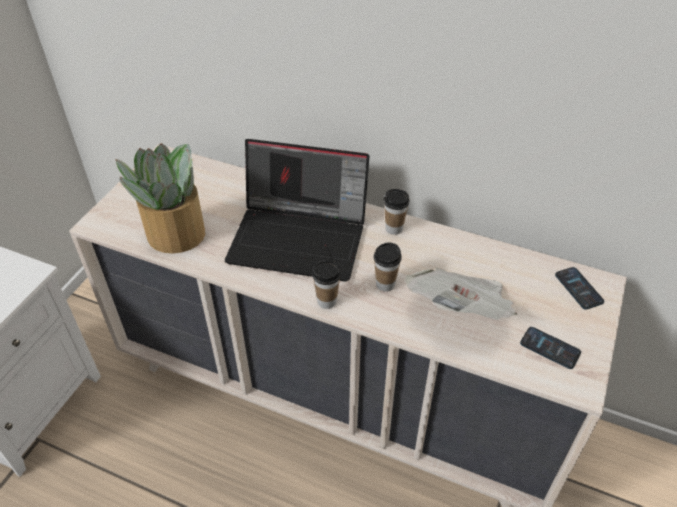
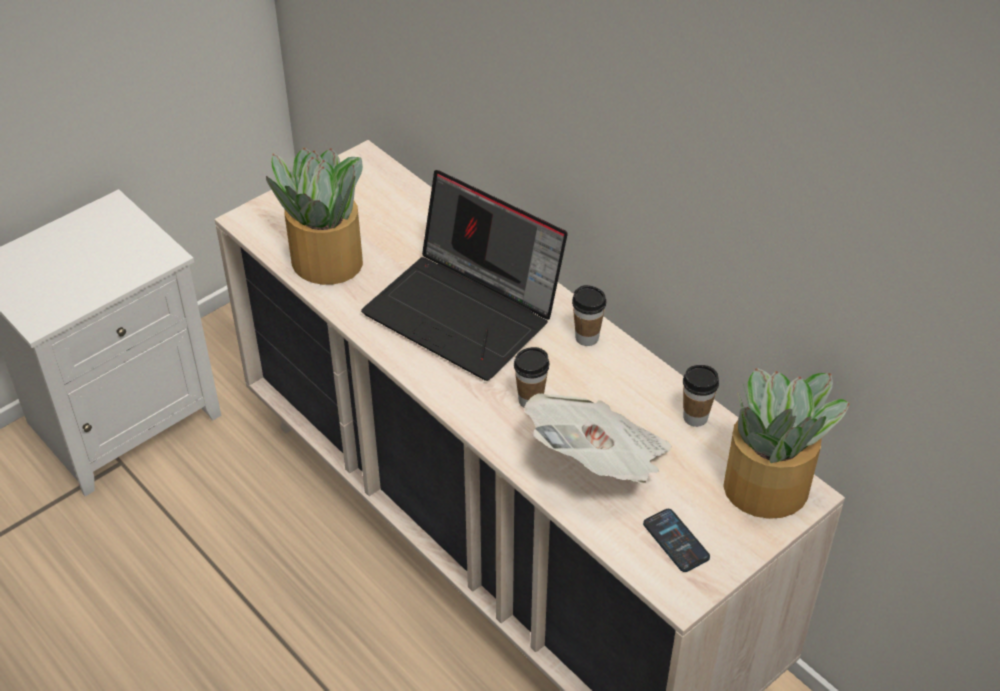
camera: 25 degrees right, 0 degrees up
cup [312,260,341,309] -> cup moved to [683,365,719,427]
phone [555,267,604,309] -> potted plant [723,368,849,519]

